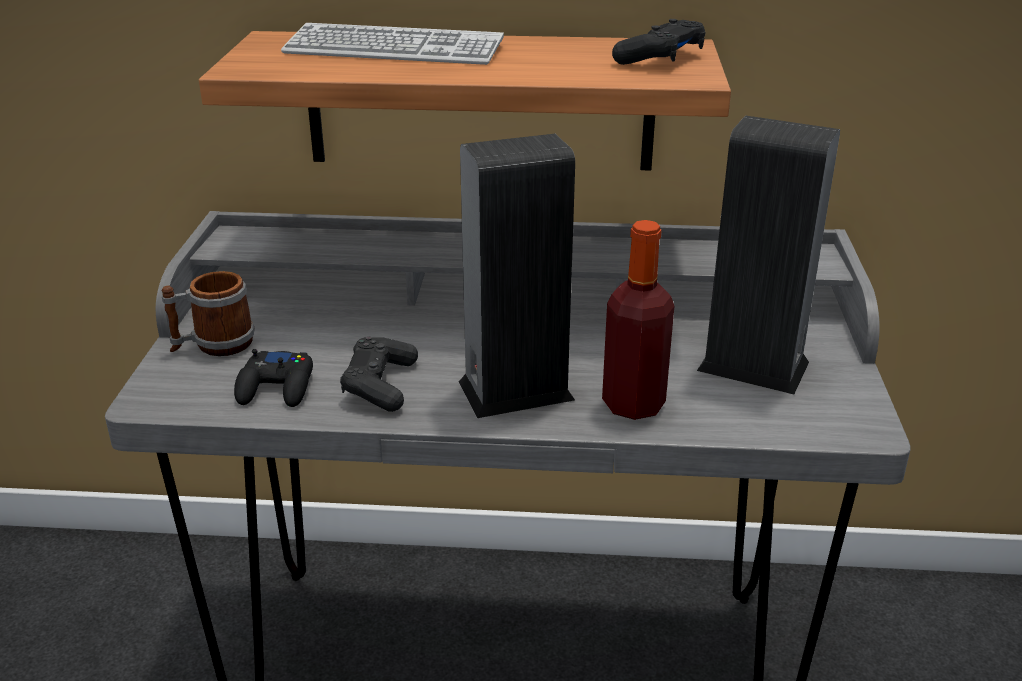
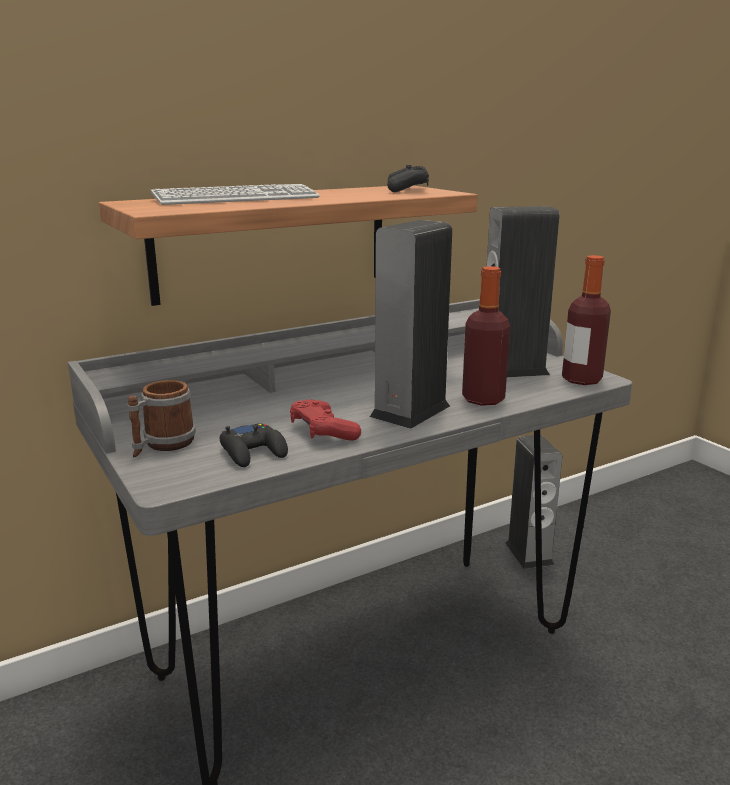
camera: 35 degrees left, 10 degrees down
black game controller [340,337,418,412] -> red game controller [290,399,361,441]
none -> speaker [506,435,562,569]
none -> bottle [562,255,611,385]

